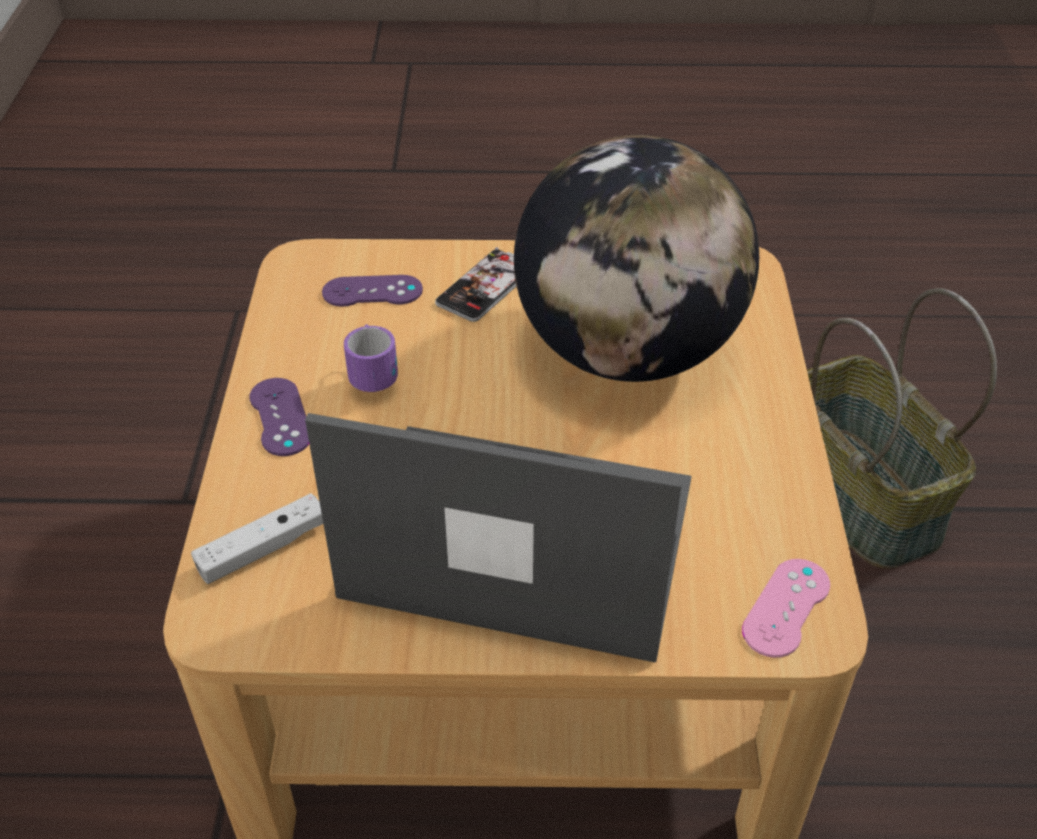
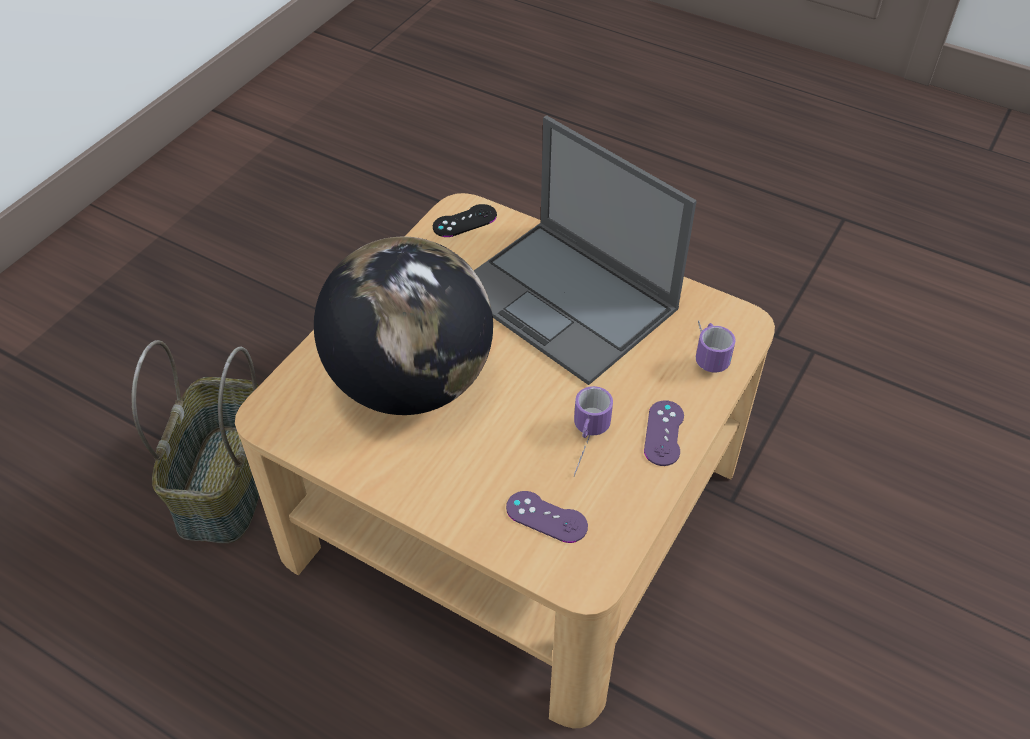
camera: 150 degrees left, 5 degrees up
white game controller [191,493,323,584] -> mug [696,320,736,372]
phone [435,247,516,322] -> none
pink game controller [742,559,830,658] -> black game controller [433,204,497,237]

